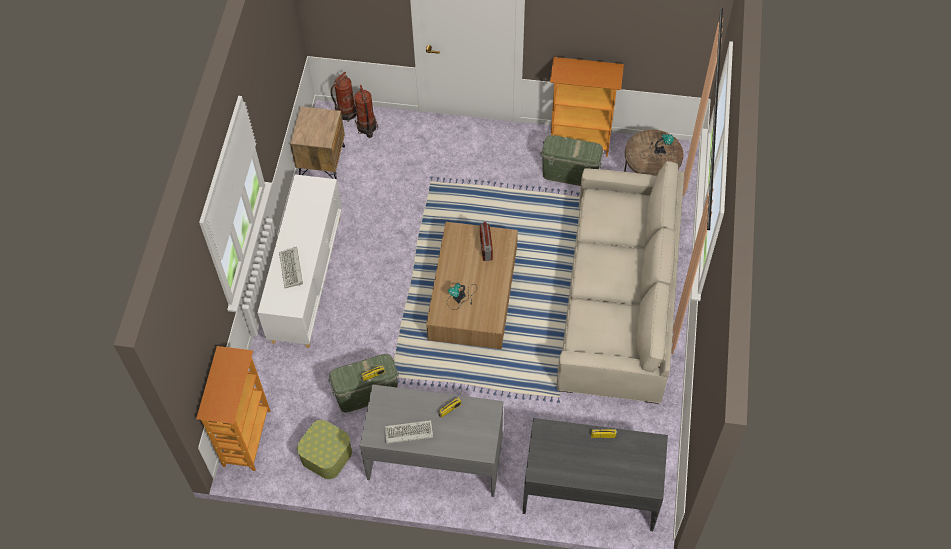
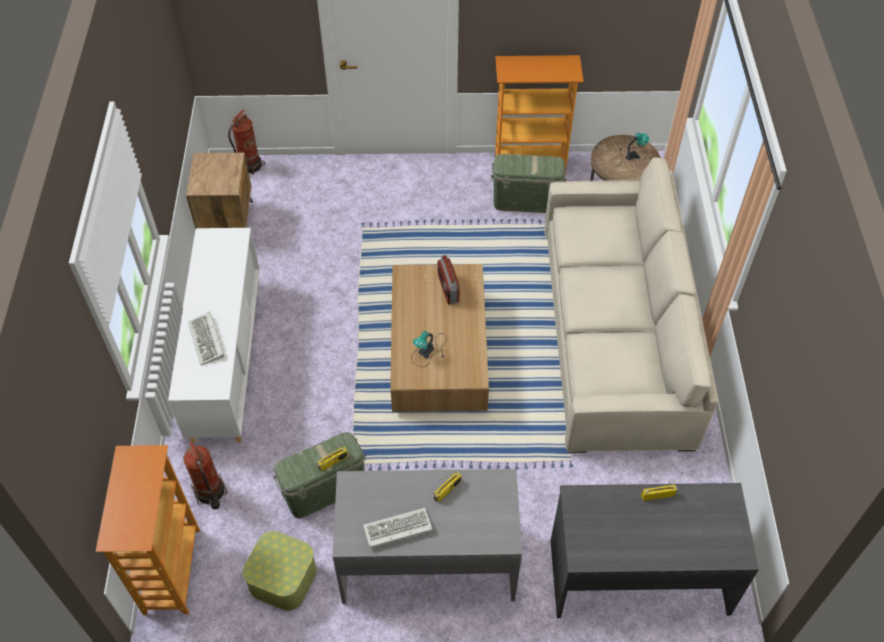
camera: 10 degrees left, 5 degrees down
fire extinguisher [354,85,378,138] -> fire extinguisher moved to [184,441,227,510]

